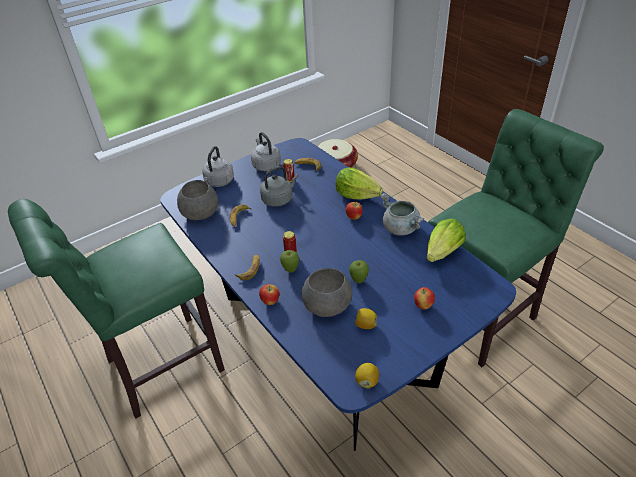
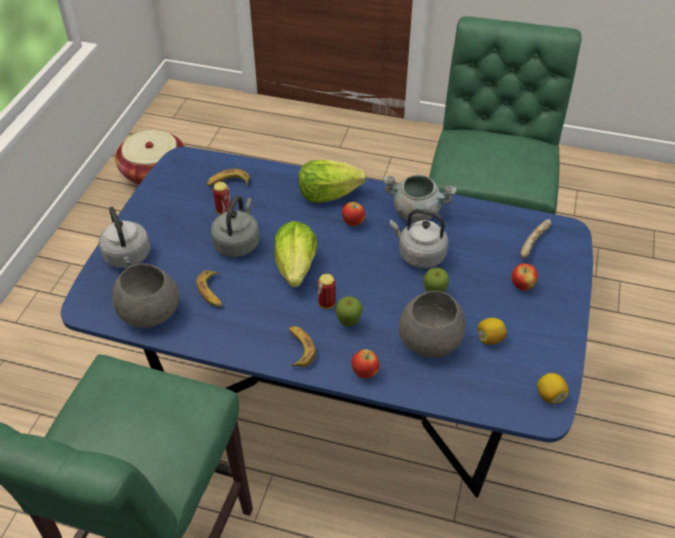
camera: 40 degrees left, 5 degrees up
grey kettle [251,132,281,171] -> grey kettle moved to [389,209,448,268]
lettuce [427,219,466,262] -> lettuce moved to [274,221,317,287]
none -> bread [520,219,552,259]

